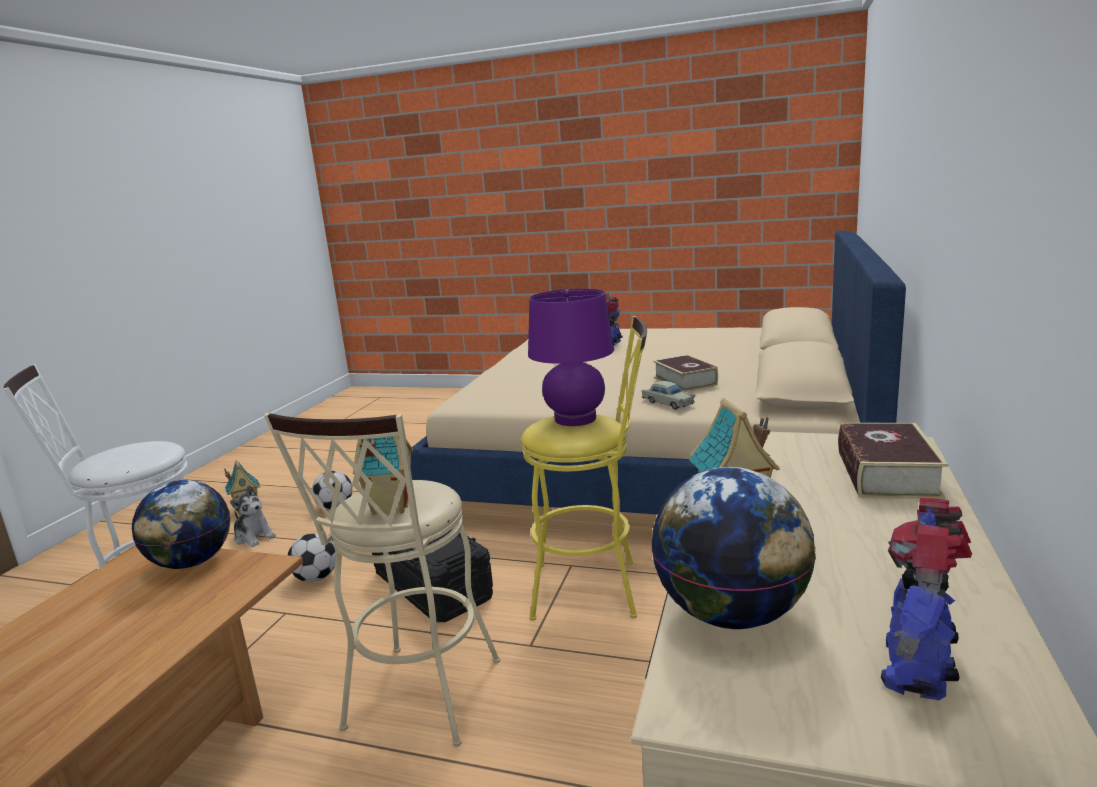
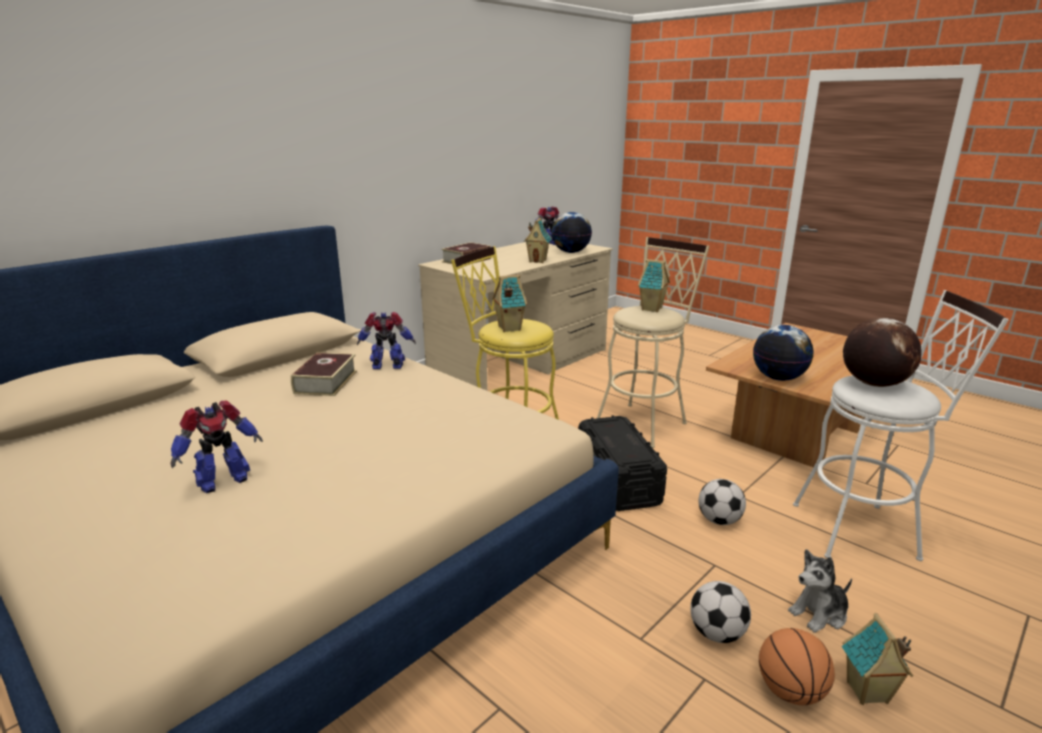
camera: 155 degrees left, 5 degrees up
plush toy [230,485,276,547] -> plush toy turned 90 degrees counterclockwise [788,549,852,633]
purple table lamp [528,289,614,426] -> toy house [492,274,527,332]
beige toy car [642,381,695,410] -> toy robot [357,312,416,369]
none -> basketball [759,628,835,705]
none -> globe [843,318,922,387]

